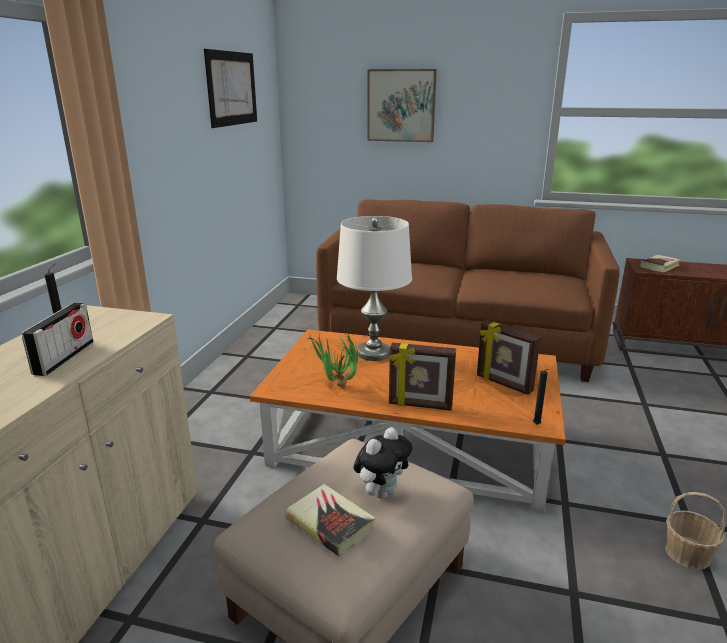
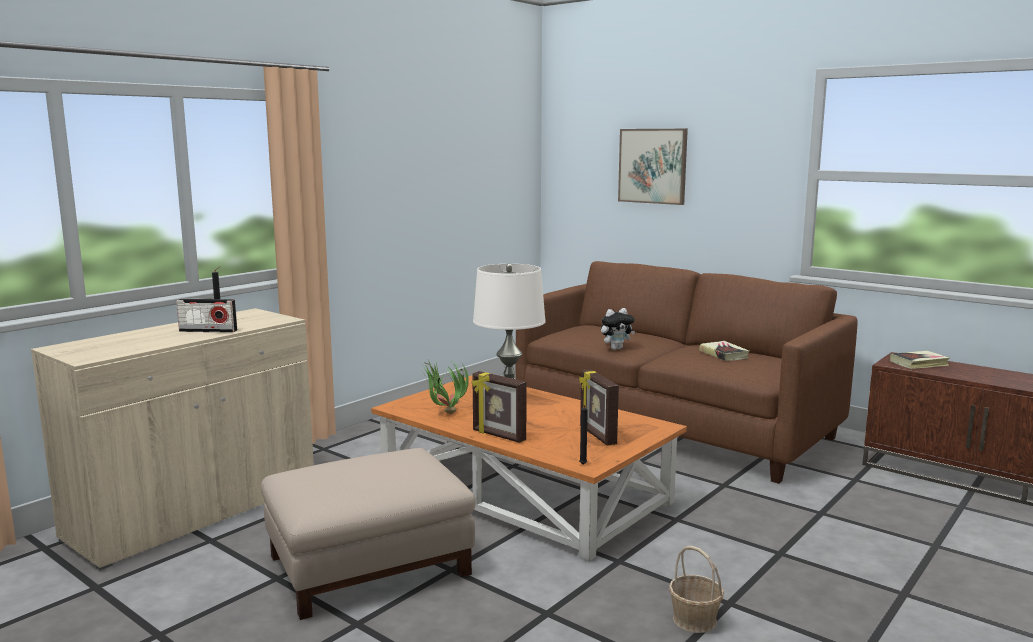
camera: 25 degrees right, 10 degrees down
radio [22,303,93,376] -> radio turned 60 degrees clockwise [176,299,237,333]
picture [204,49,257,128] -> none
book [285,484,375,557] -> book moved to [699,341,750,361]
plush toy [353,427,412,499] -> plush toy moved to [601,308,635,350]

